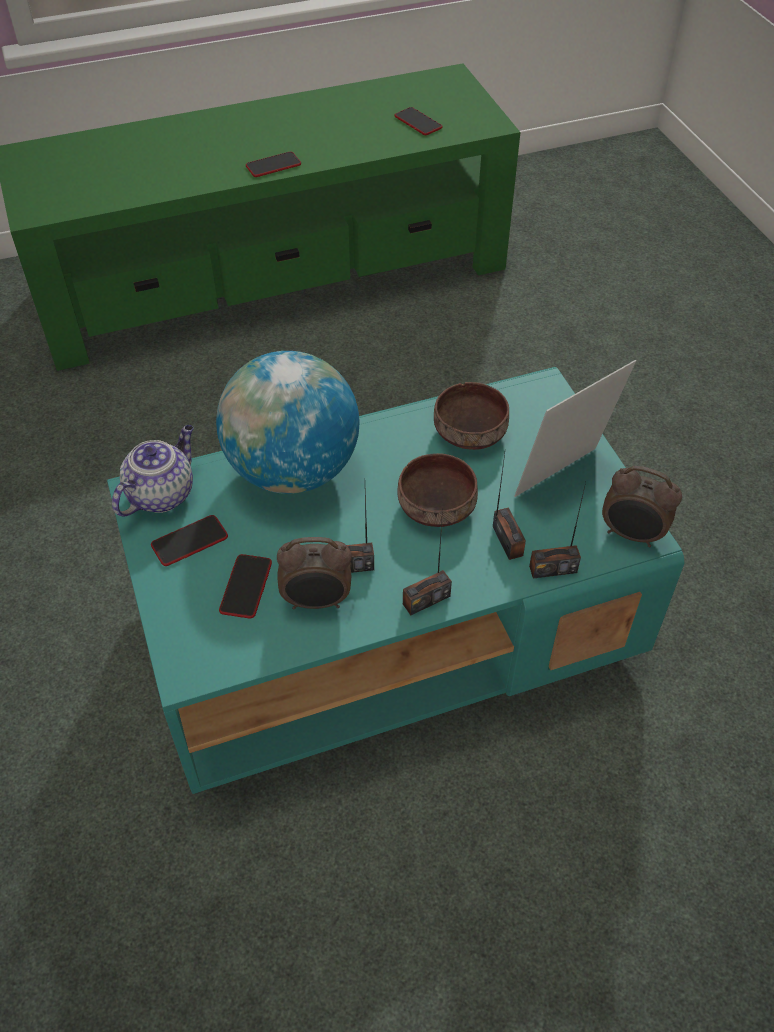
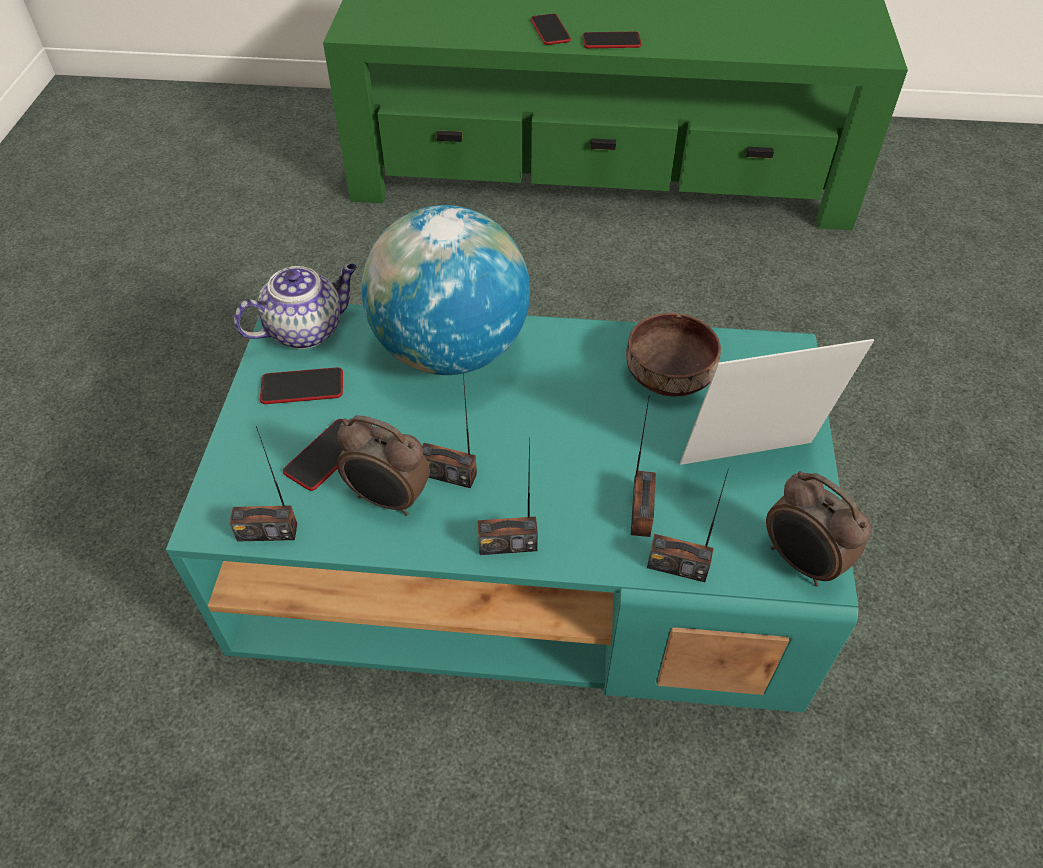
camera: 25 degrees right, 0 degrees up
phone [395,107,442,135] -> phone moved to [531,14,571,45]
brown bowl [397,453,478,527] -> none
none -> radio [229,426,297,542]

